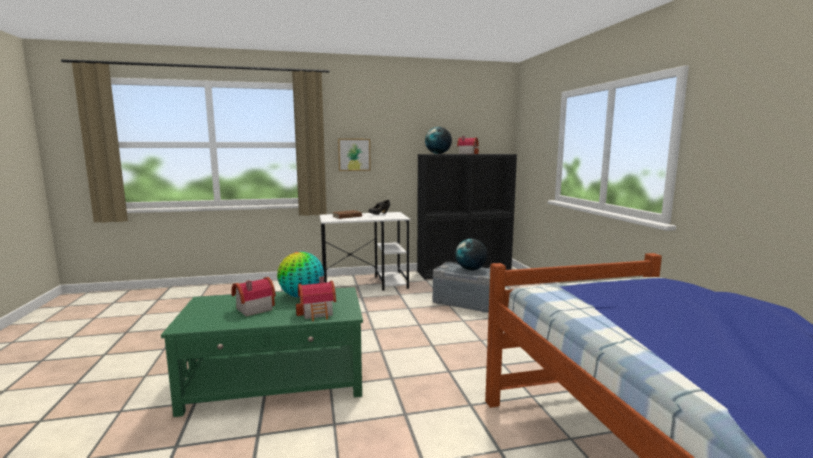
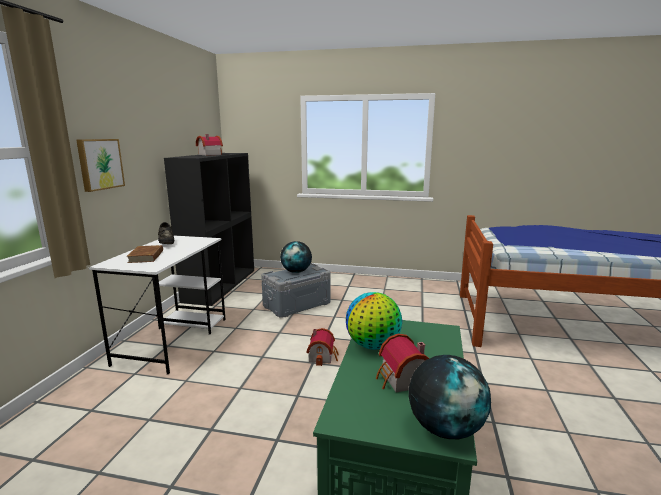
camera: 65 degrees left, 5 degrees up
toy house [296,277,336,321] -> toy house moved to [306,328,339,366]
globe [425,127,452,154] -> globe moved to [408,355,491,439]

